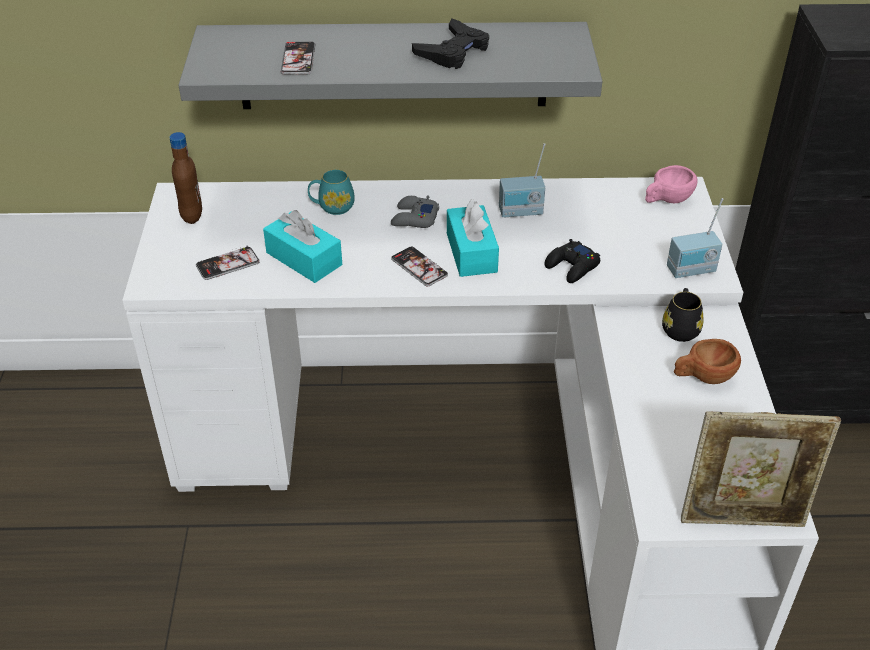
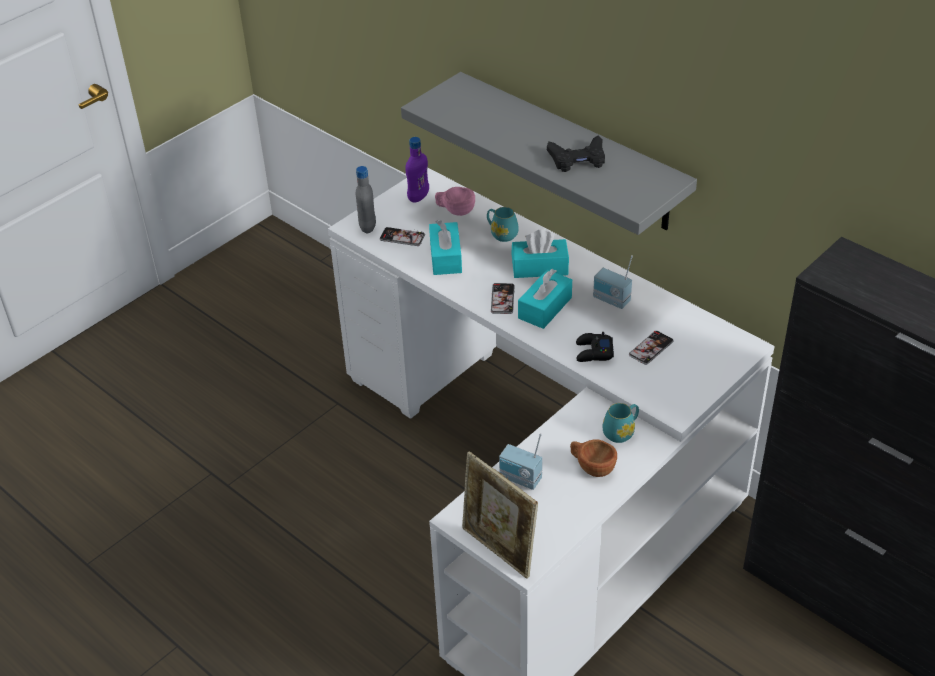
camera: 45 degrees right, 0 degrees up
brown bottle [169,132,202,224] -> purple bottle [405,137,429,203]
phone [281,41,315,75] -> phone moved to [629,331,674,365]
grey game controller [391,195,439,228] -> turquoise tissue box [511,229,569,278]
pink cup [645,165,698,203] -> pink cup moved to [435,187,475,216]
black mug [662,288,704,342] -> turquoise mug [602,403,639,443]
radio [667,198,723,278] -> radio moved to [499,433,542,490]
none -> grey bottle [356,166,376,233]

